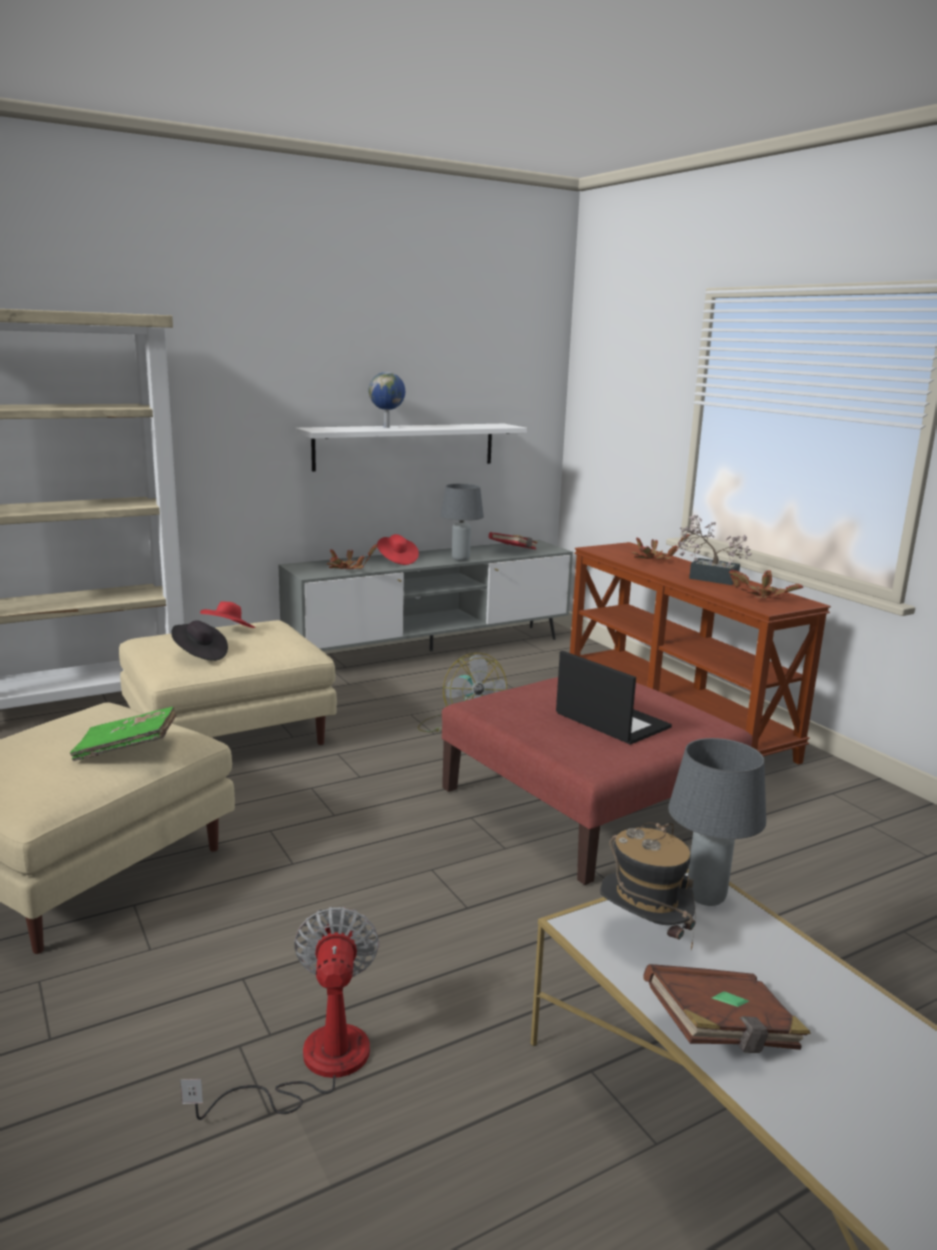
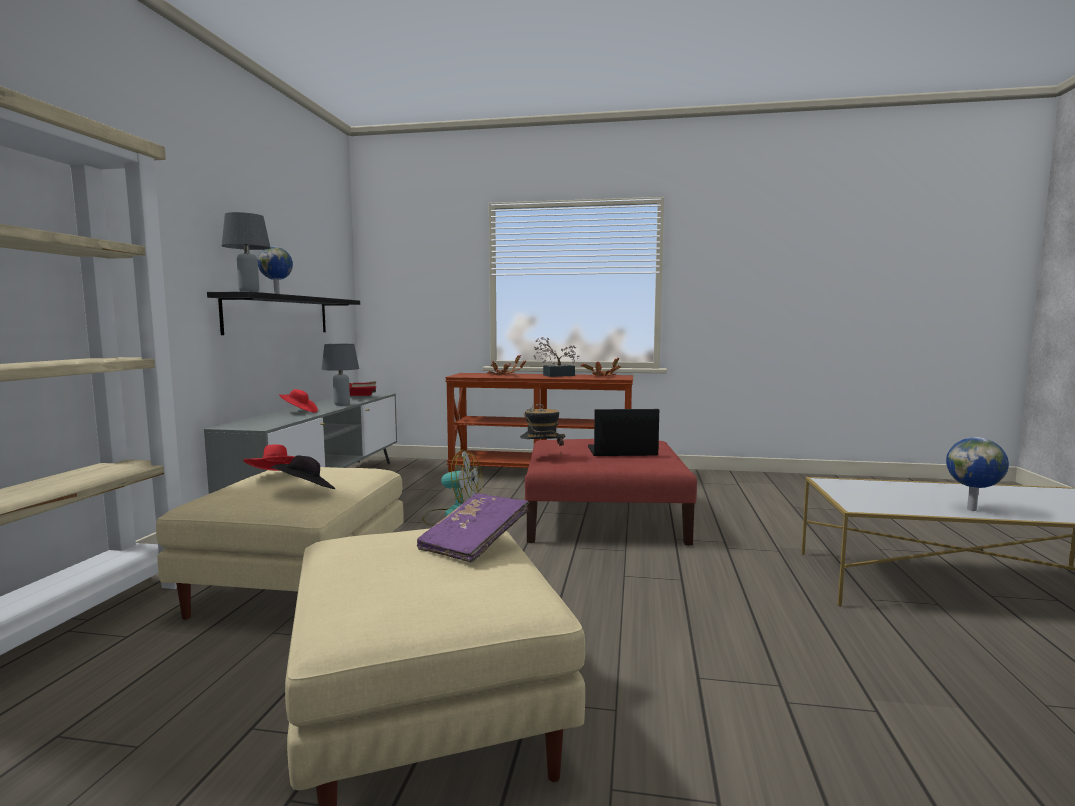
camera: 50 degrees left, 10 degrees down
green book [70,707,177,761] -> purple book [417,493,529,563]
fan [180,907,379,1120] -> none
white shelf [295,424,527,471] -> black shelf [207,291,360,335]
potted plant [327,544,378,569] -> none
hat [600,823,696,950] -> hat moved to [520,403,565,454]
brown book [643,964,811,1053] -> globe [946,437,1009,511]
grey table lamp [668,738,766,906] -> grey table lamp moved to [222,212,270,292]

